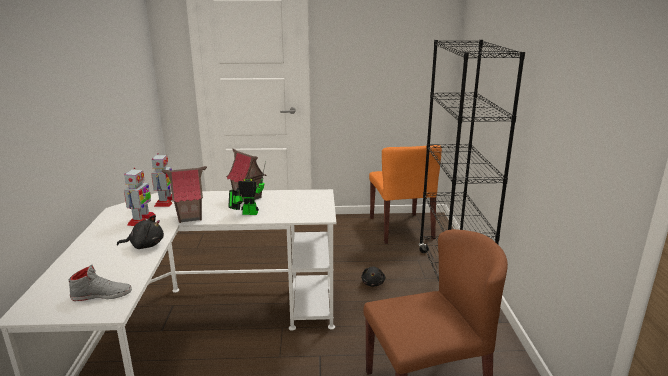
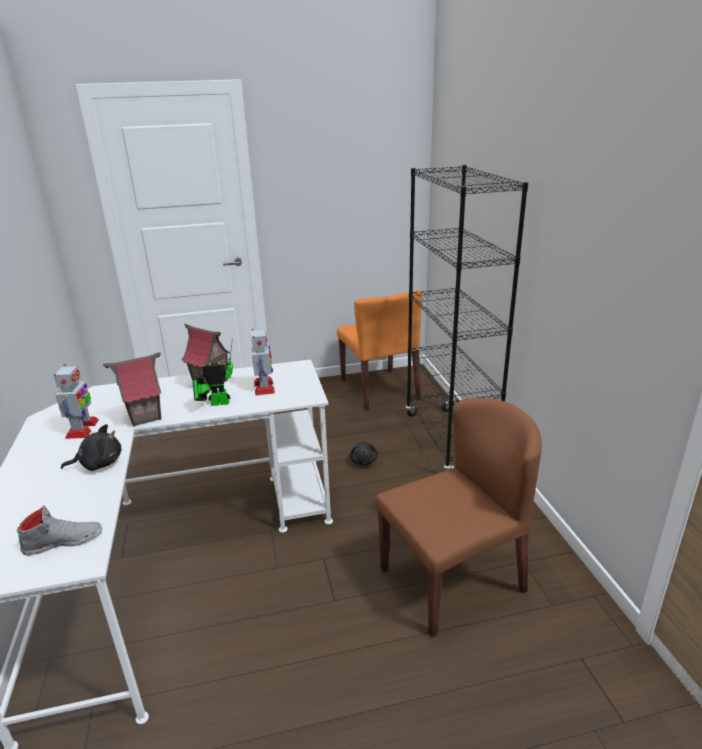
camera: 10 degrees left, 5 degrees up
toy robot [151,153,172,207] -> toy robot moved to [251,329,275,396]

